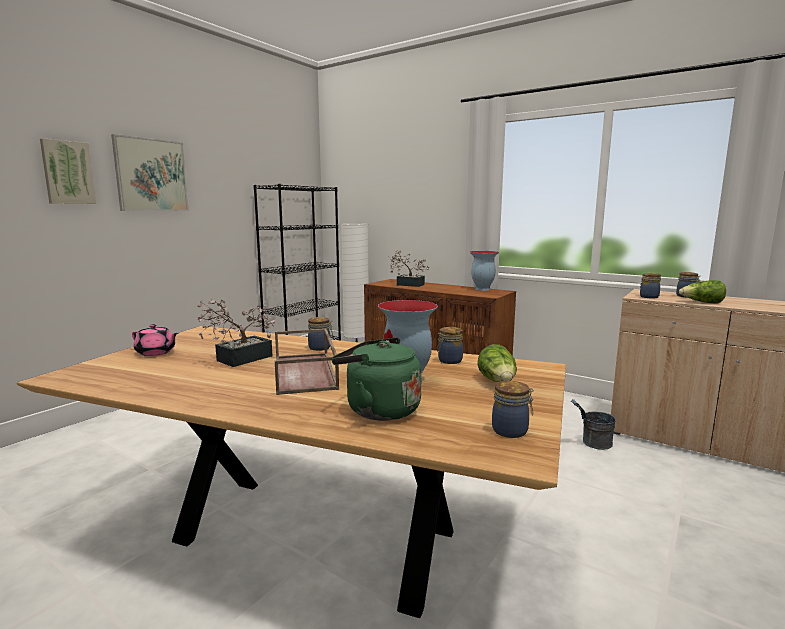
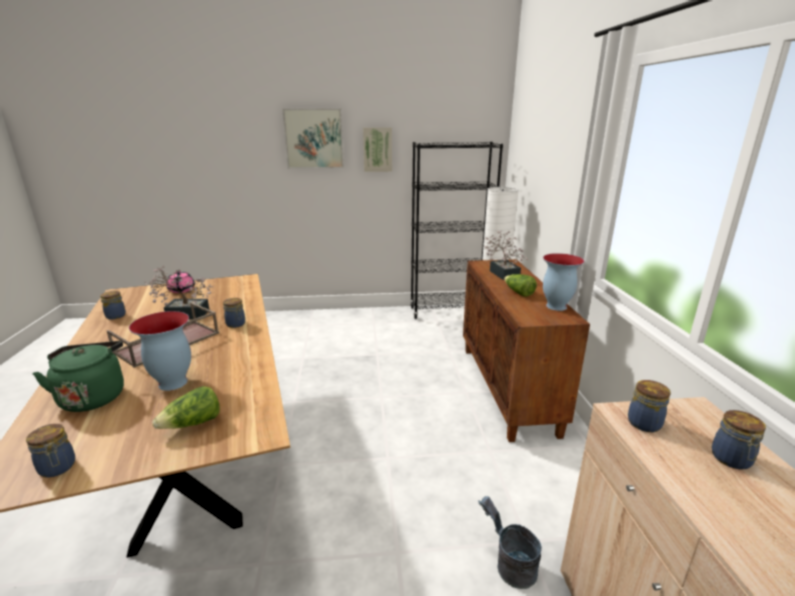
camera: 50 degrees right, 10 degrees up
picture [40,138,96,204] -> picture moved to [363,127,392,172]
jar [437,327,463,364] -> jar moved to [100,291,126,320]
lettuce [679,280,726,303] -> lettuce moved to [504,274,537,297]

